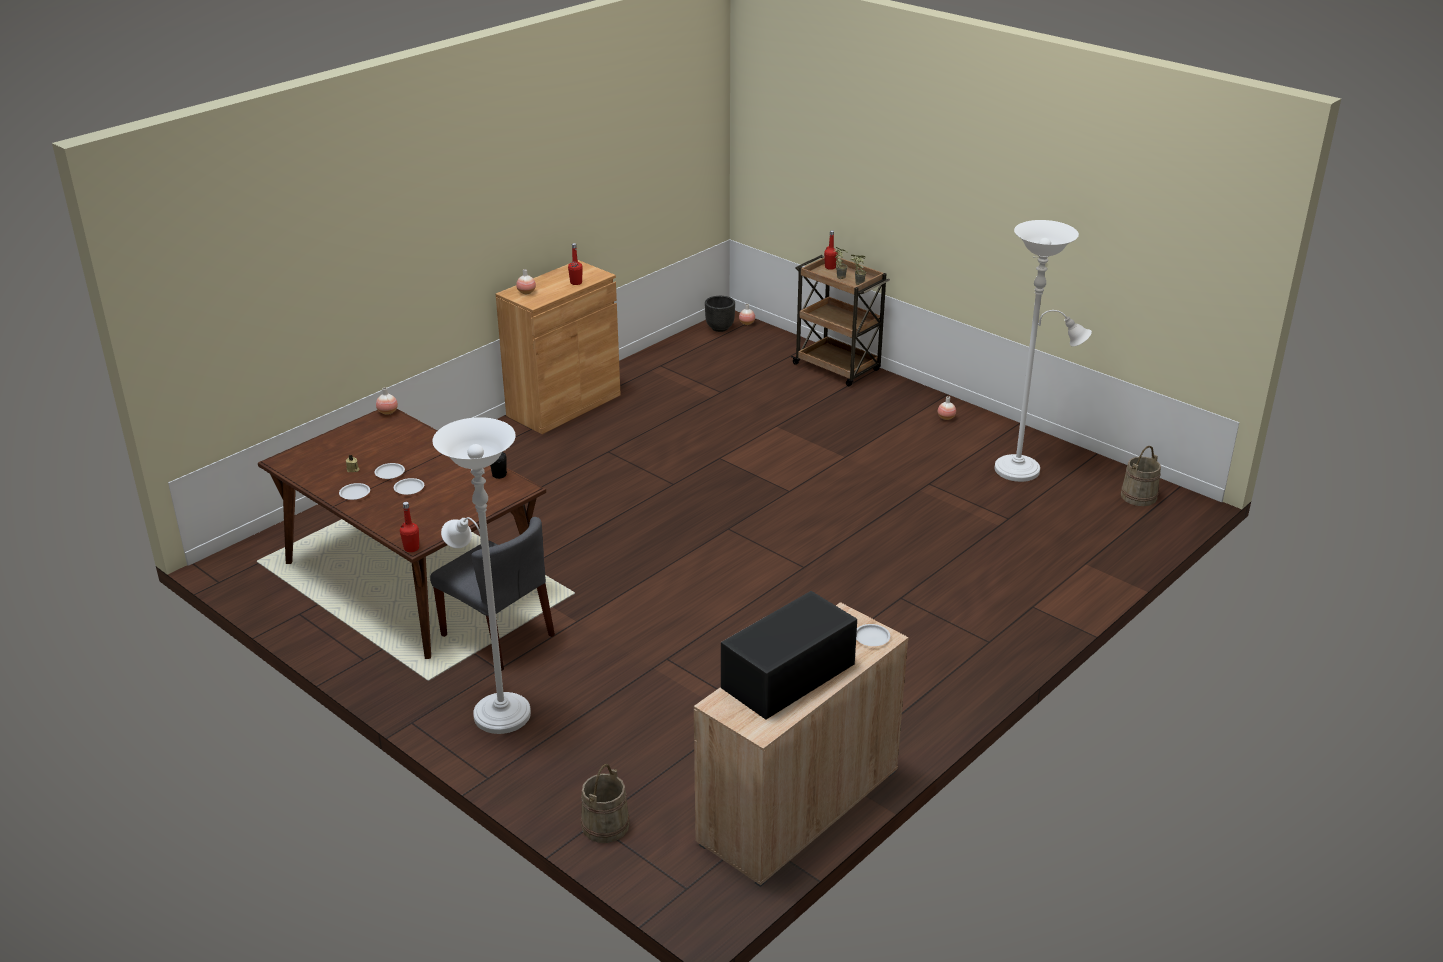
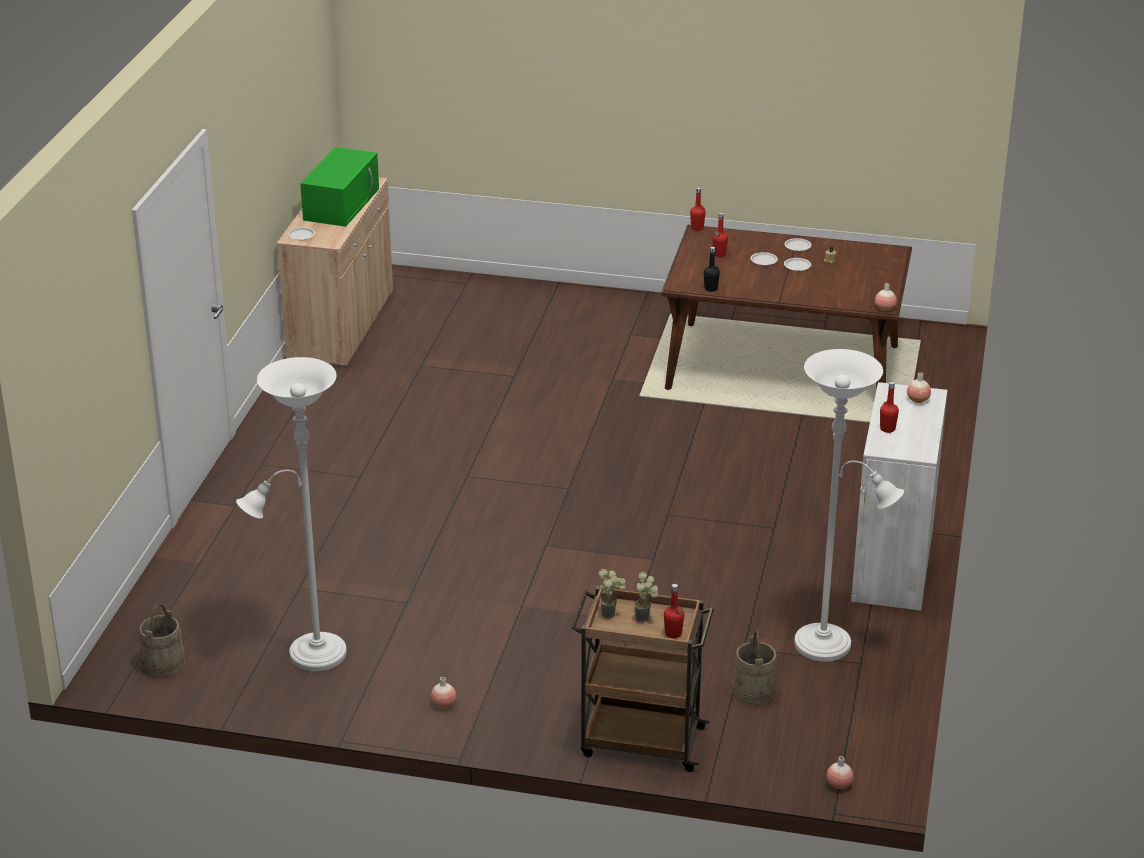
camera: 150 degrees right, 0 degrees up
grey chair [430,517,555,671] -> none
white floor lamp [432,417,531,734] -> white floor lamp moved to [794,349,904,662]
brown cabinet [496,260,621,434] -> white cabinet [851,382,947,611]
beige bucket [581,764,630,843] -> beige bucket moved to [732,630,777,705]
black planter [705,296,735,332] -> none
black microwave [721,591,857,720] -> green microwave [300,147,379,227]
none -> red bottle [712,213,728,257]

